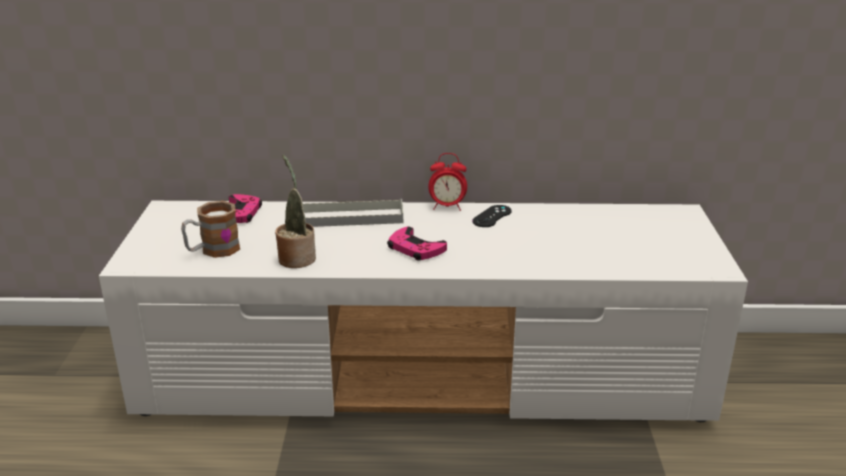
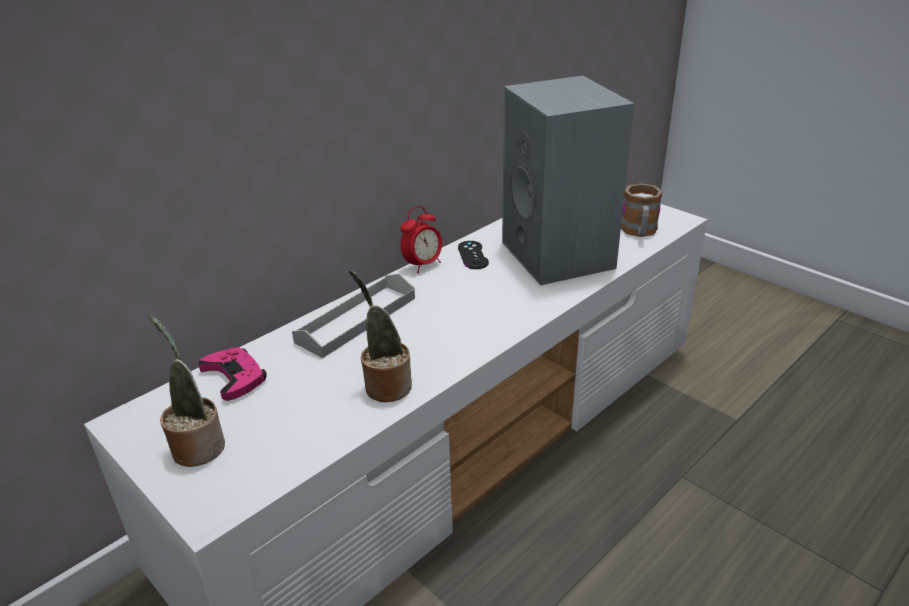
camera: 45 degrees left, 5 degrees up
mug [181,201,240,258] -> mug moved to [621,183,663,237]
pink game controller [387,226,447,260] -> none
none -> potted plant [150,316,225,467]
none -> grey speaker [502,76,634,285]

